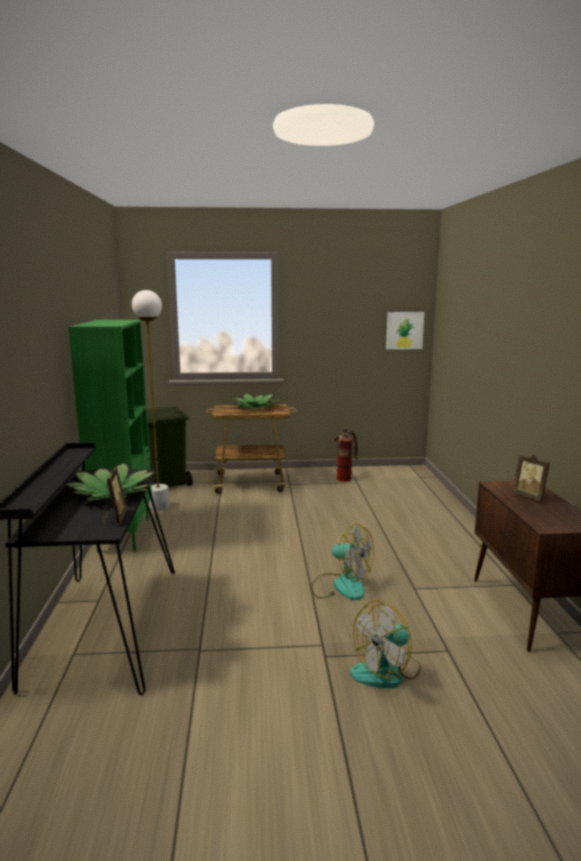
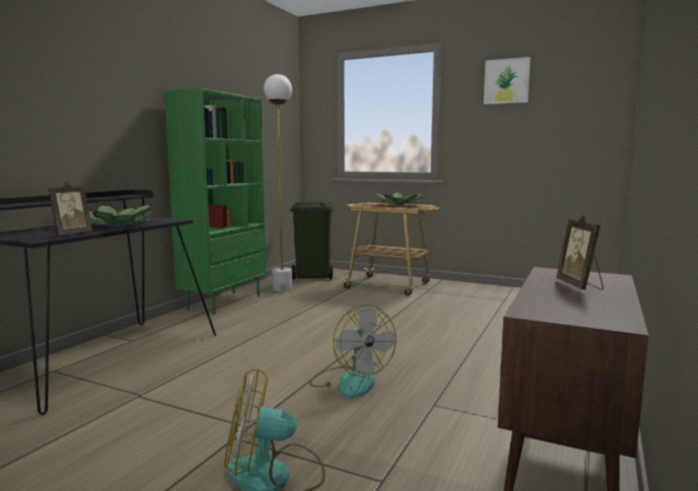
camera: 30 degrees right, 5 degrees down
fire extinguisher [332,428,358,482] -> none
picture [386,312,424,349] -> picture moved to [484,57,530,104]

